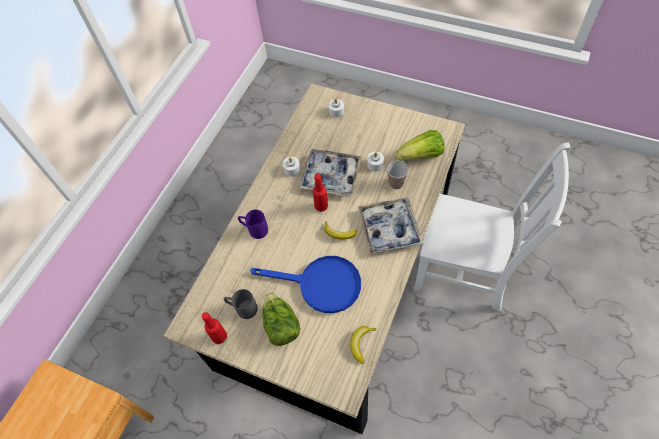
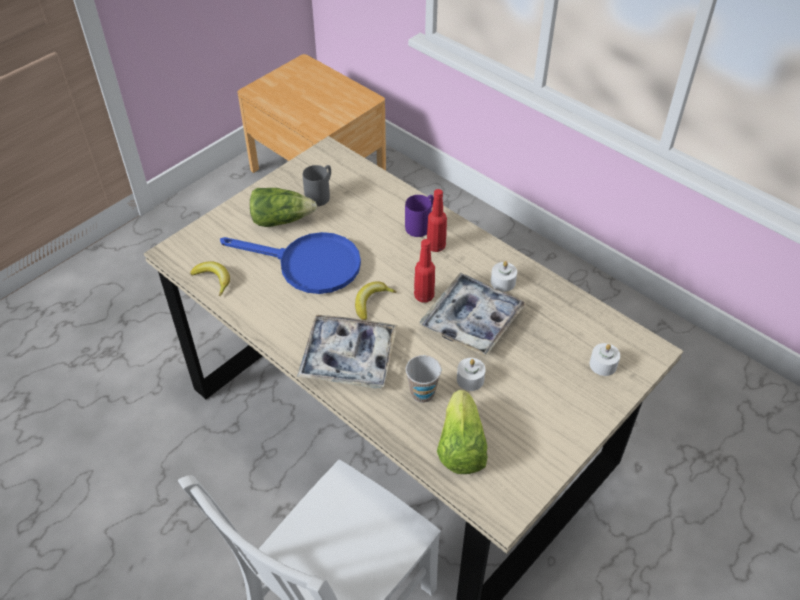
camera: 105 degrees right, 10 degrees down
red bottle [202,312,227,344] -> red bottle moved to [427,189,447,252]
blue frying pan [250,256,361,313] -> blue frying pan turned 105 degrees counterclockwise [220,232,361,294]

